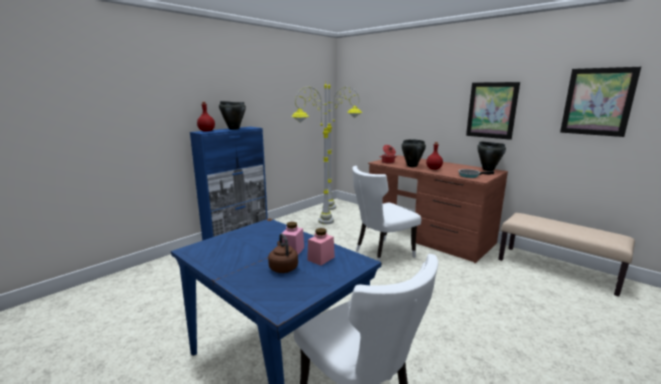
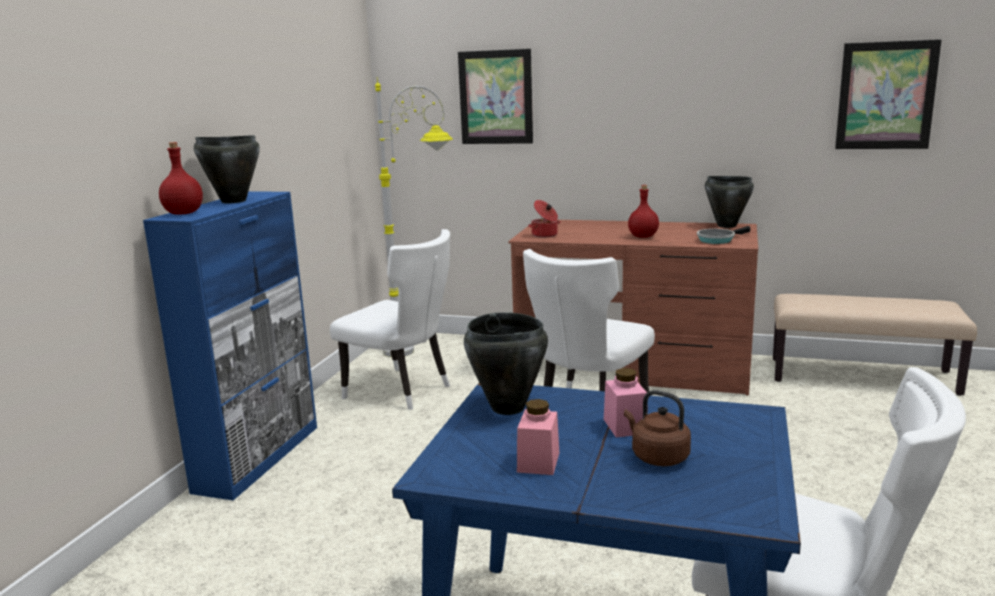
camera: 25 degrees left, 0 degrees up
grey floor lamp [291,81,334,225] -> white chair [330,229,450,410]
pink jar [307,228,335,266] -> pink jar moved to [517,399,559,475]
black cooking pot [401,139,426,167] -> black cooking pot moved to [464,312,548,415]
picture [466,82,520,140] -> picture moved to [458,49,533,144]

